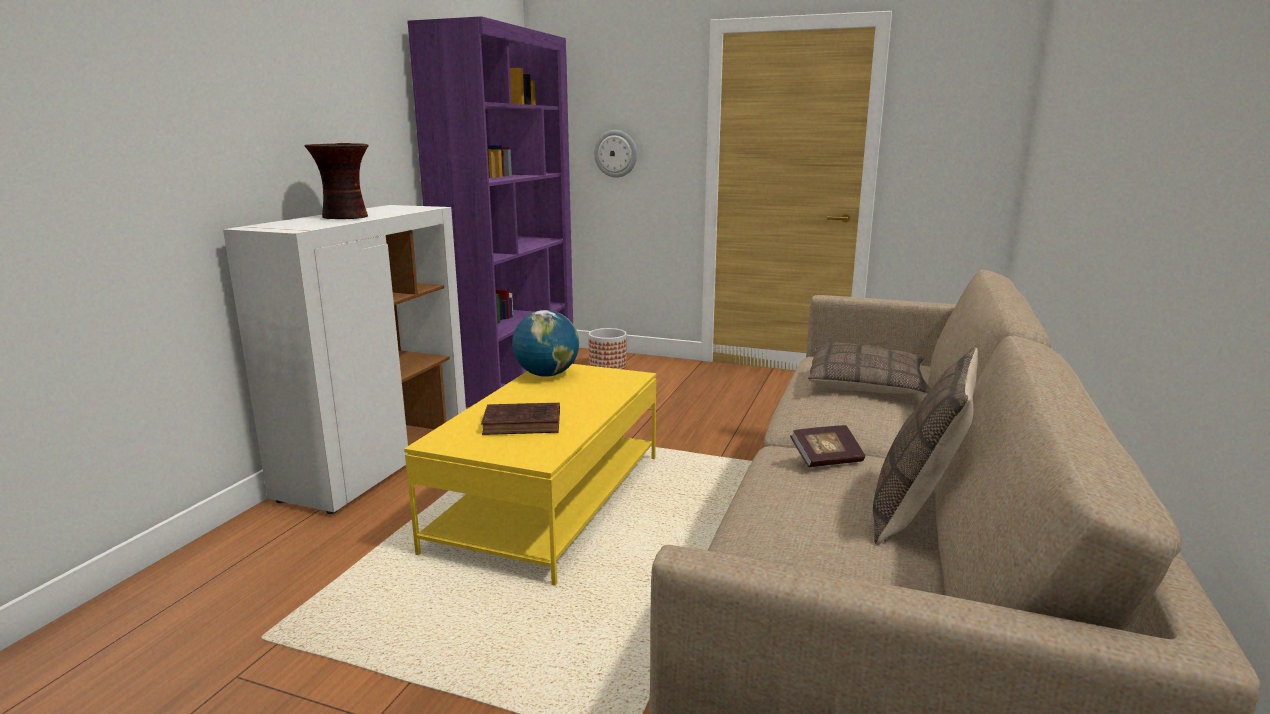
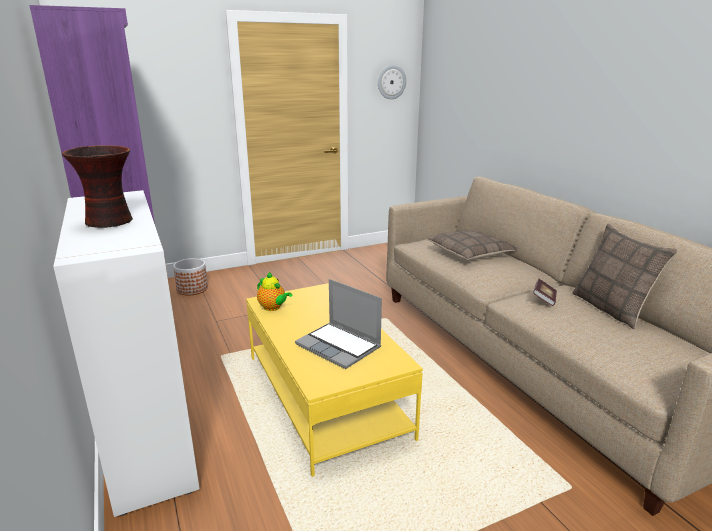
camera: 45 degrees left, 5 degrees up
brown book [481,403,560,435] -> laptop [295,279,382,369]
globe [512,310,579,377] -> teapot [257,272,292,311]
wall clock [594,130,637,178] -> wall clock moved to [378,65,406,99]

